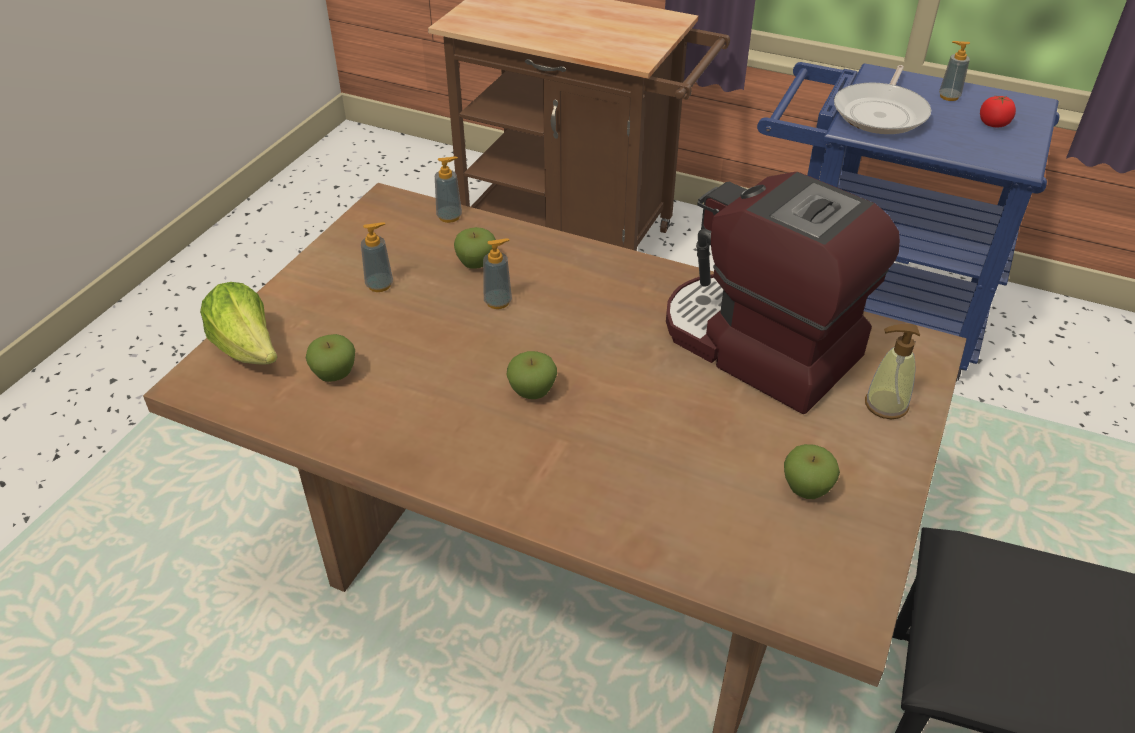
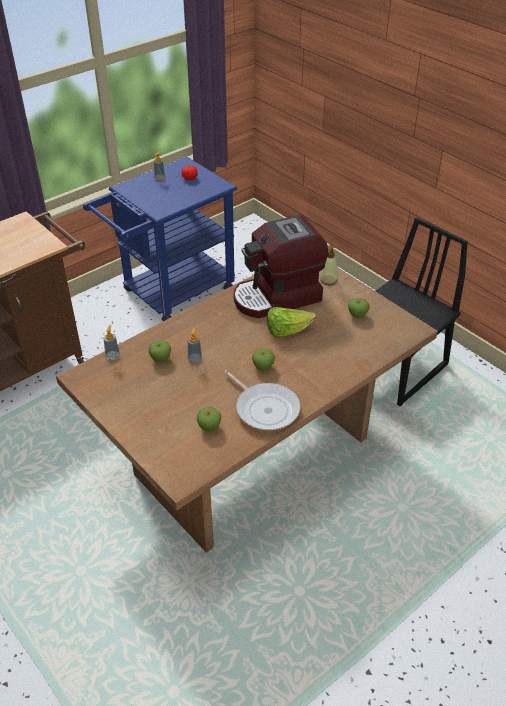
camera: 65 degrees left, 0 degrees up
lettuce [200,282,278,364] -> lettuce moved to [267,307,316,338]
soap dispenser [361,222,393,292] -> none
frying pan [834,65,931,134] -> frying pan moved to [224,370,301,430]

